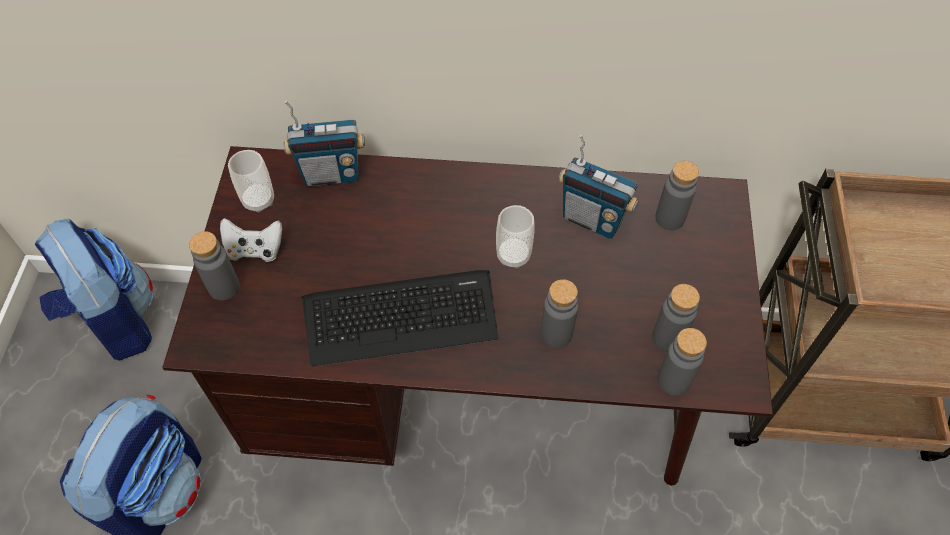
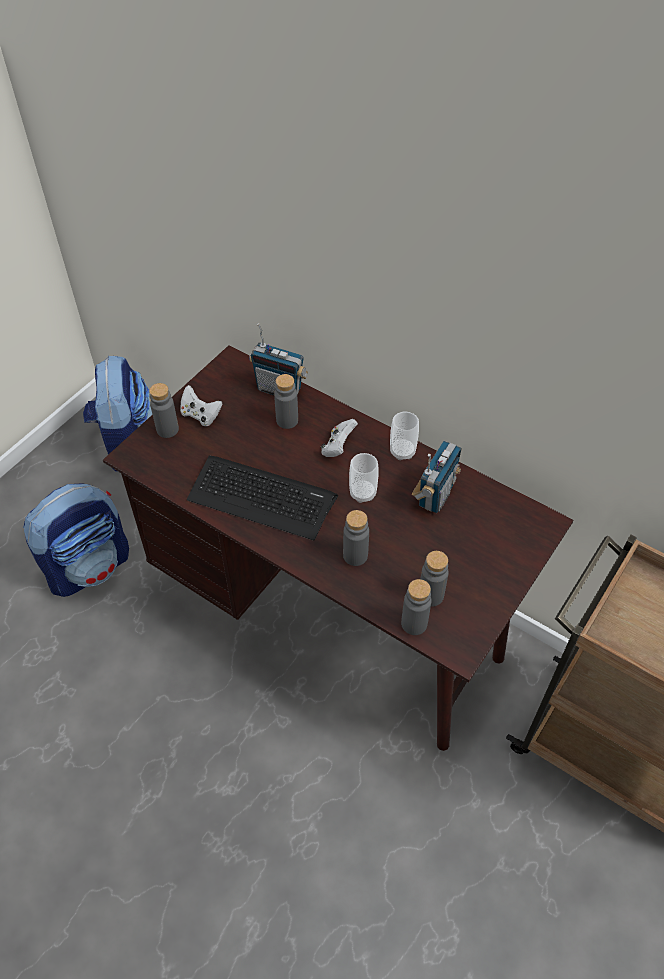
camera: 30 degrees right, 5 degrees down
cup [228,150,274,212] -> cup moved to [390,412,419,460]
radio [558,134,639,239] -> radio turned 120 degrees counterclockwise [412,441,462,513]
grey bottle [655,161,699,230] -> grey bottle moved to [274,374,298,429]
none -> white game controller [321,419,358,457]

